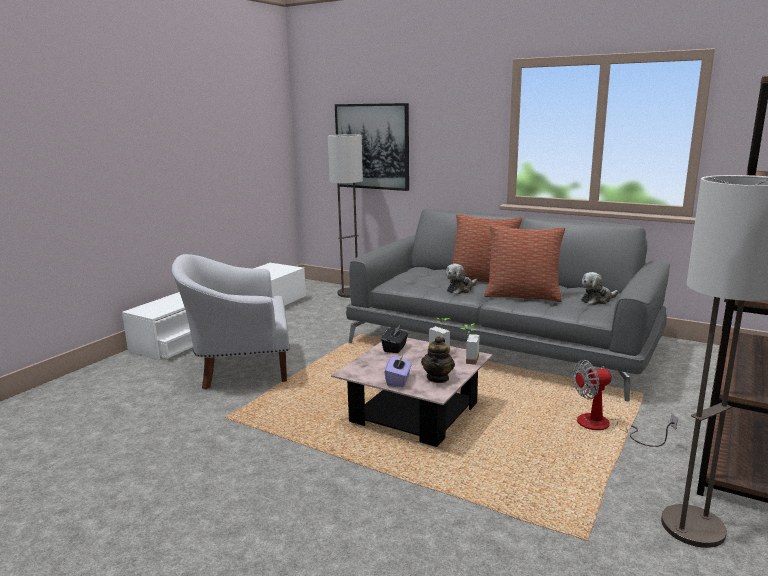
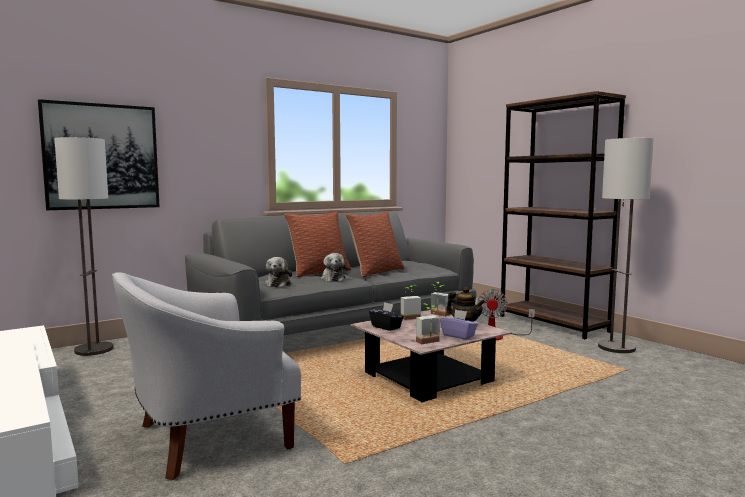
camera: 65 degrees left, 10 degrees down
white armchair [172,254,290,390] -> white armchair turned 45 degrees clockwise [112,272,301,480]
plush toy [581,272,618,305] -> plush toy moved to [265,257,292,287]
none -> potted plant [416,304,440,344]

